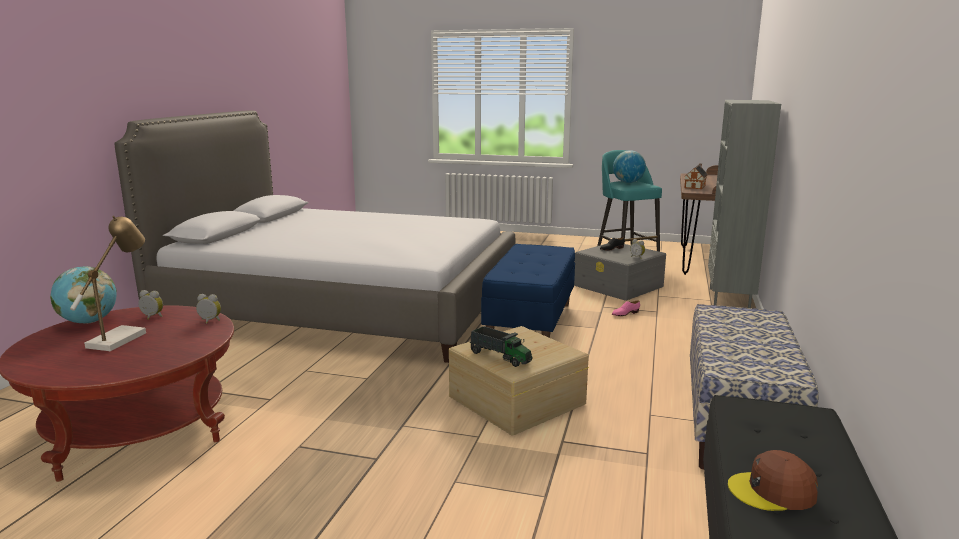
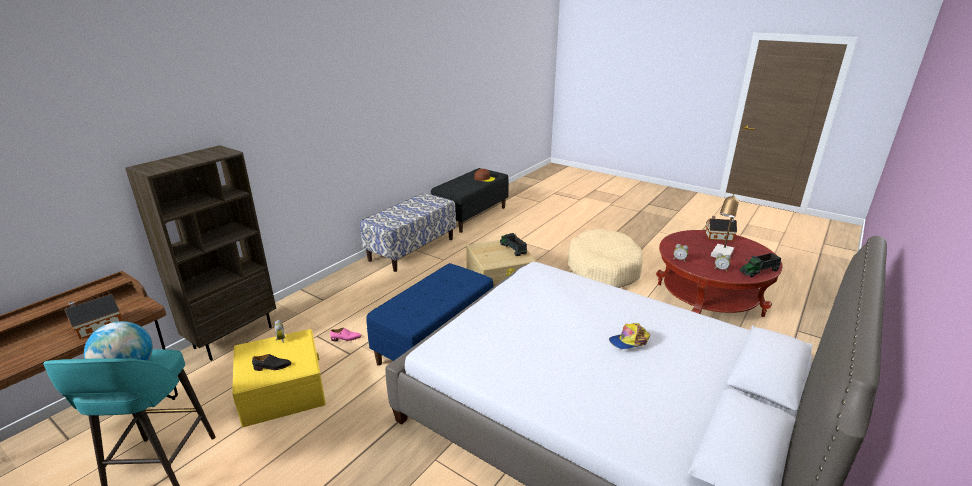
camera: 160 degrees left, 10 degrees up
globe [50,266,117,324] -> toy truck [740,253,781,278]
grey storage box [574,244,666,301] -> yellow storage box [232,329,326,427]
grey bookcase [708,100,781,308] -> brown bookcase [125,145,276,361]
none -> beige dog bed [567,228,643,288]
none -> cap [609,323,650,349]
none -> toy house [705,216,737,241]

